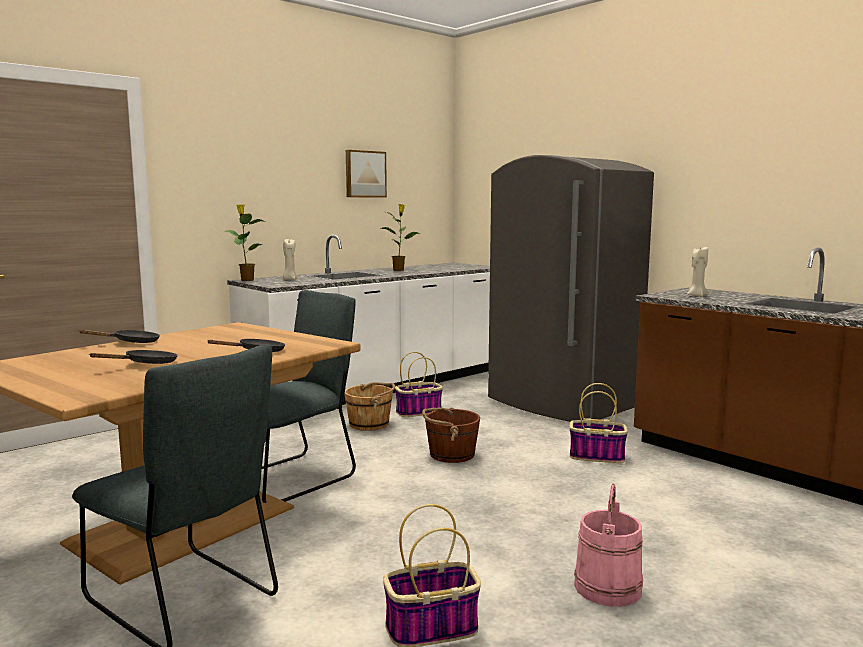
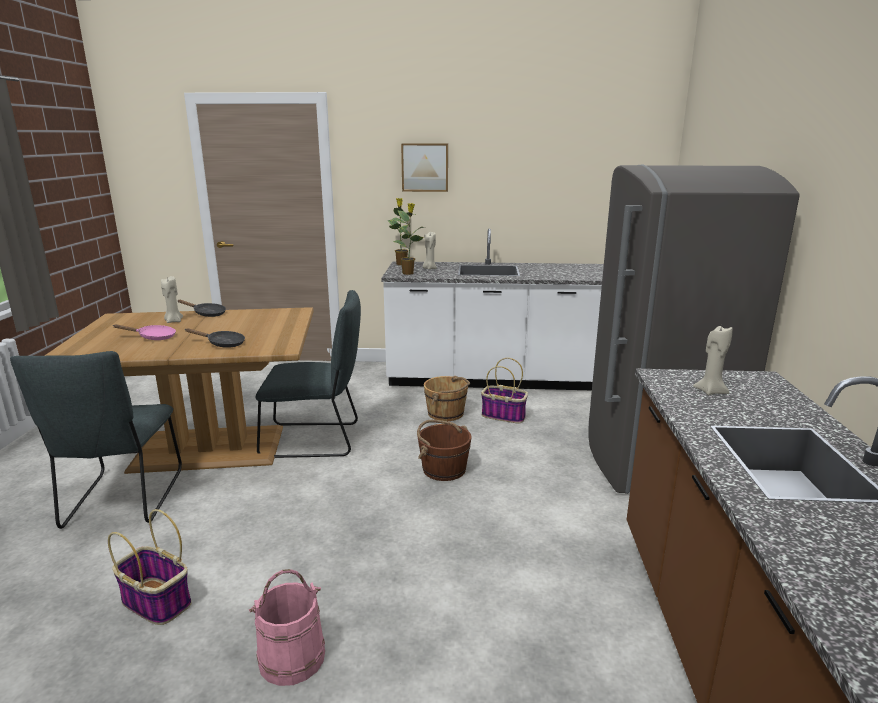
camera: 45 degrees right, 10 degrees up
black frying pan [89,350,178,364] -> pink frying pan [114,324,176,340]
picture [346,150,387,198] -> picture moved to [401,143,448,192]
potted plant [380,204,420,271] -> potted plant moved to [391,203,424,275]
basket [570,383,628,463] -> none
none -> beige candle [161,276,183,323]

